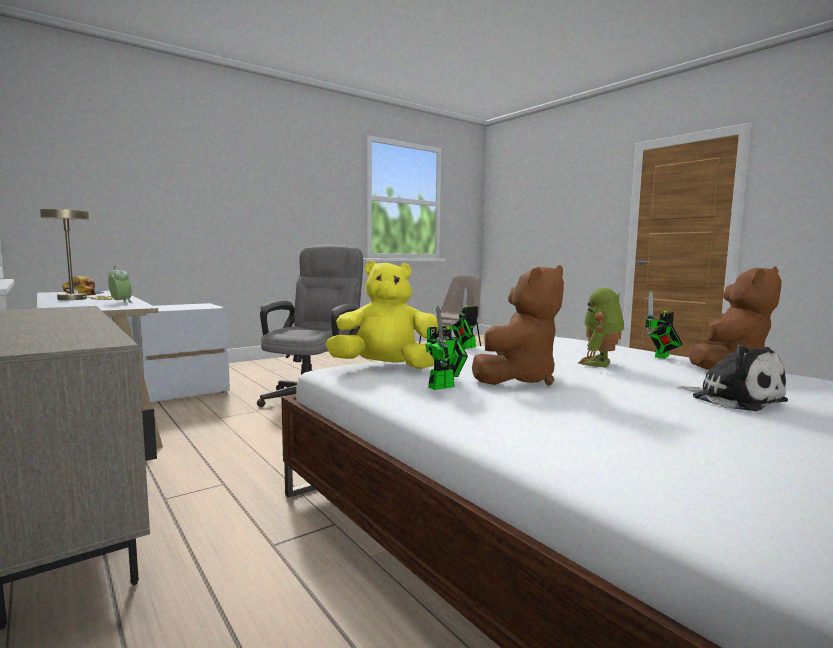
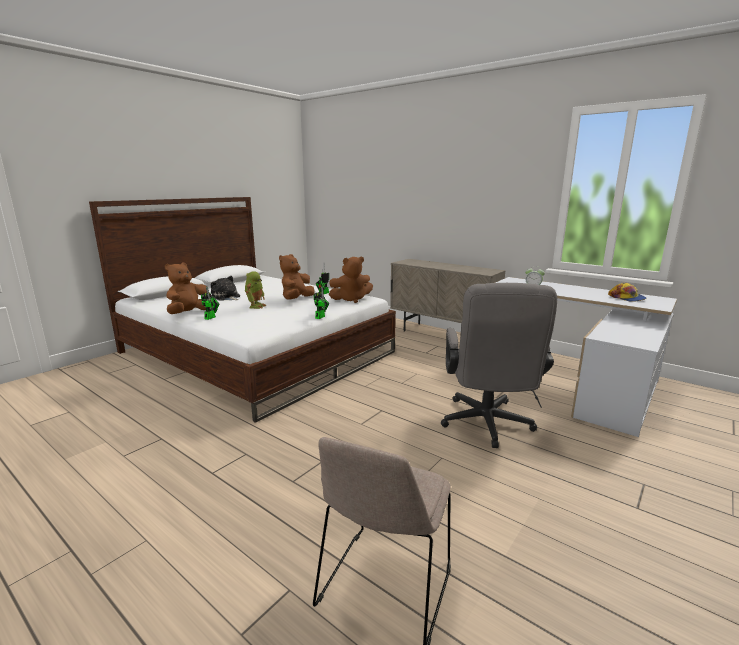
camera: 165 degrees right, 10 degrees up
beige table lamp [40,209,113,300] -> none
yellow plush toy [325,261,438,369] -> brown plush toy [329,257,373,303]

